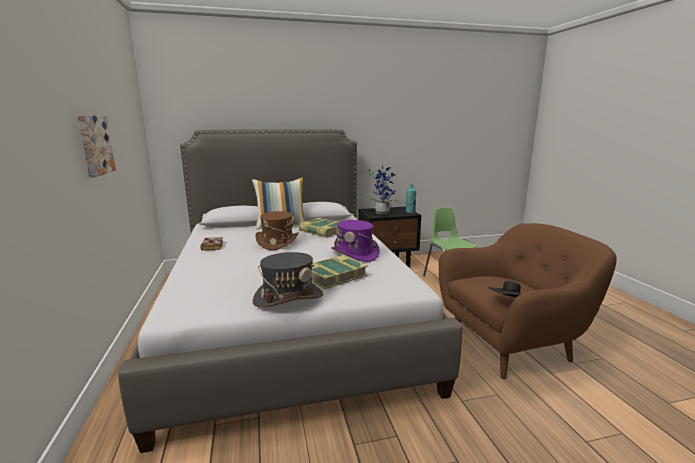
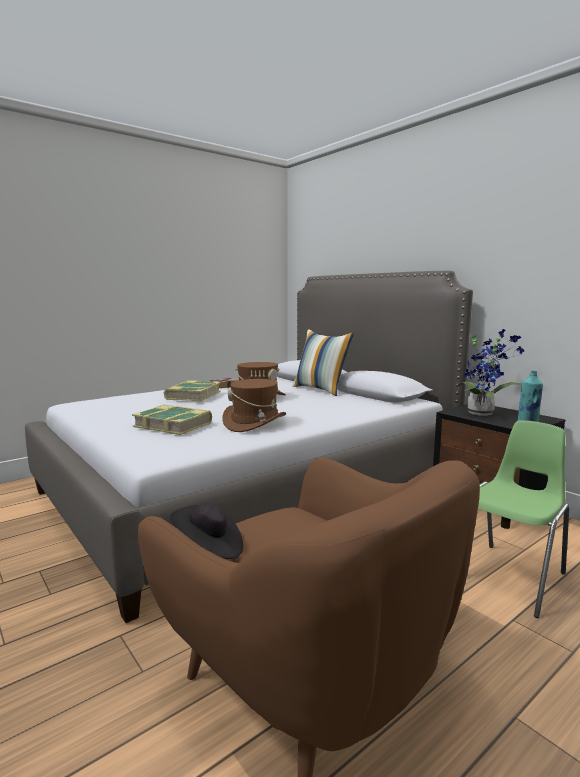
camera: 65 degrees right, 5 degrees down
picture [77,115,116,177] -> none
grey hat [253,252,323,307] -> none
book [298,218,339,238] -> book moved to [164,380,221,401]
purple hat [331,220,380,262] -> brown hat [222,379,286,432]

